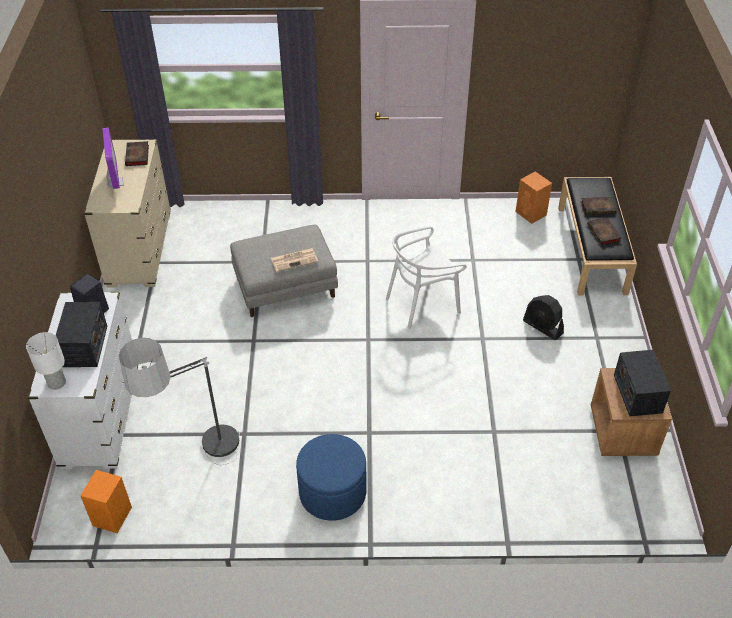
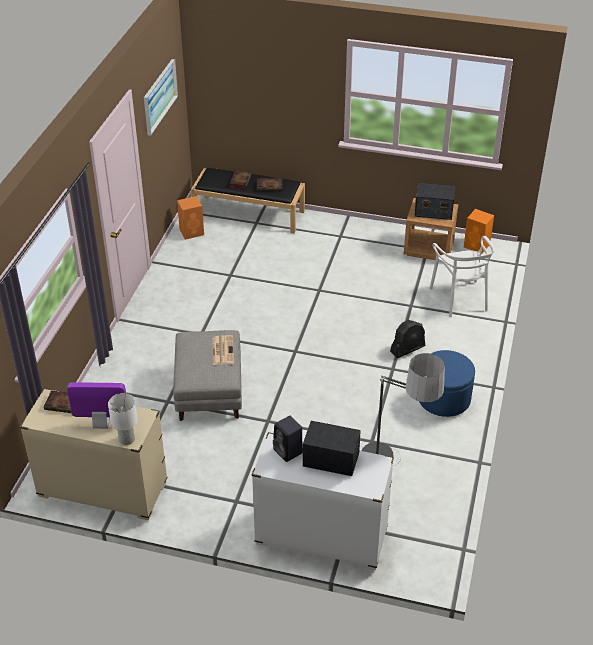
camera: 75 degrees left, 5 degrees down
white table lamp [26,332,66,390] -> white table lamp moved to [108,393,137,445]
orange speaker [80,470,132,533] -> orange speaker moved to [464,209,494,254]
white chair [386,226,467,329] -> white chair moved to [430,236,494,317]
black fan [523,295,564,340] -> black fan moved to [390,320,425,358]
none -> picture [144,59,178,136]

